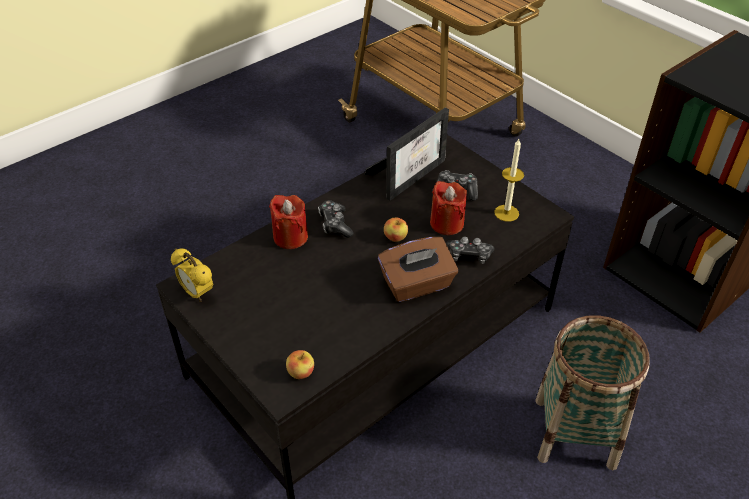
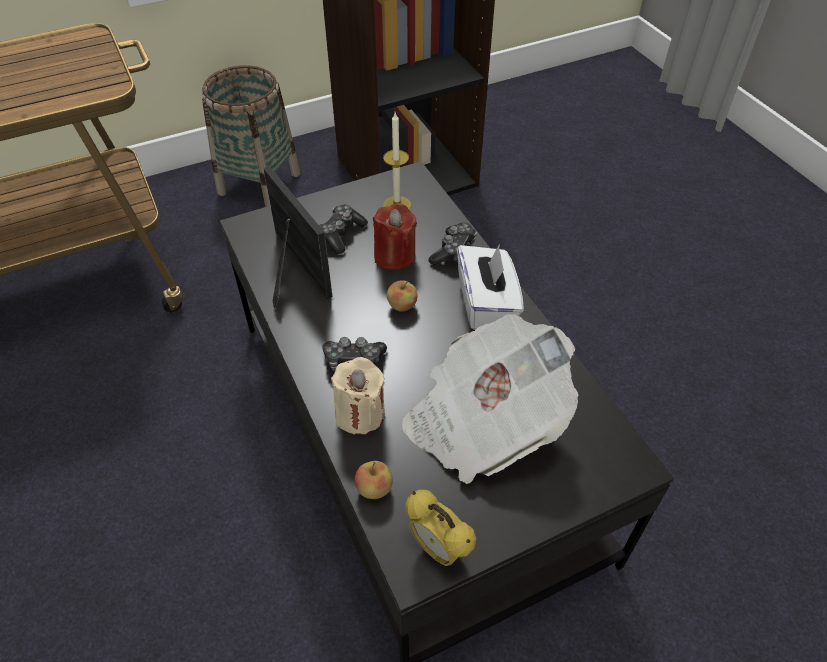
camera: 75 degrees left, 5 degrees up
alarm clock [171,248,213,302] -> alarm clock turned 75 degrees clockwise [405,490,476,566]
red candle [269,195,308,249] -> beige candle [331,357,385,435]
apple [286,350,314,379] -> apple moved to [355,461,392,499]
brown tissue box [378,237,458,302] -> white tissue box [457,245,524,330]
basket [535,315,650,470] -> basket moved to [202,65,300,207]
none -> newspaper [402,314,579,484]

